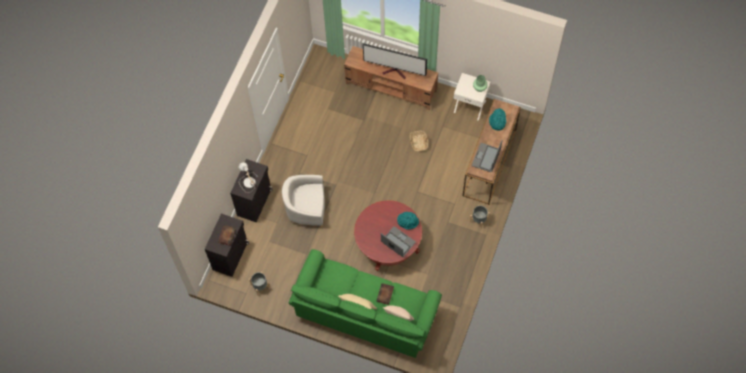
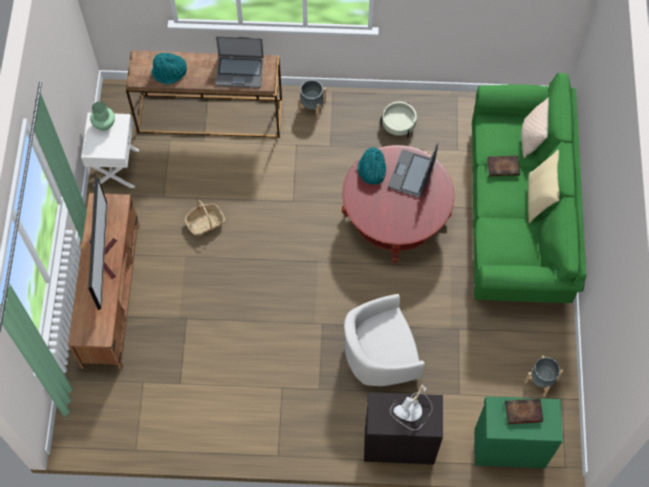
camera: 110 degrees left, 0 degrees up
black cabinet [205,213,249,277] -> green cabinet [474,396,563,468]
white armchair [282,175,325,227] -> white armchair turned 90 degrees clockwise [344,294,425,386]
none -> beige planter [381,102,417,138]

